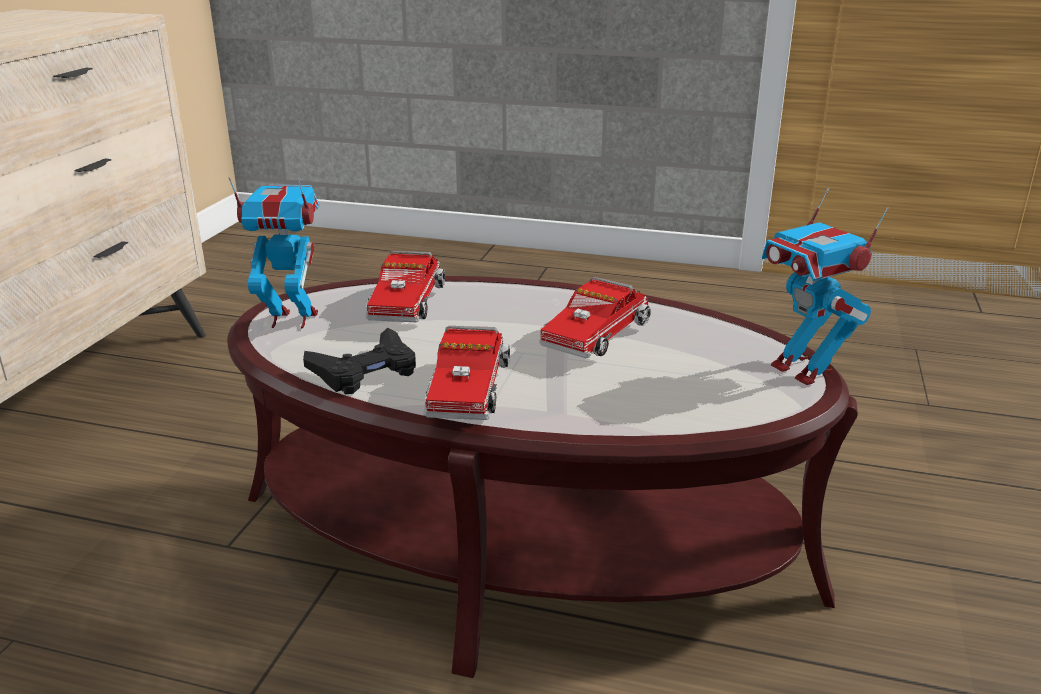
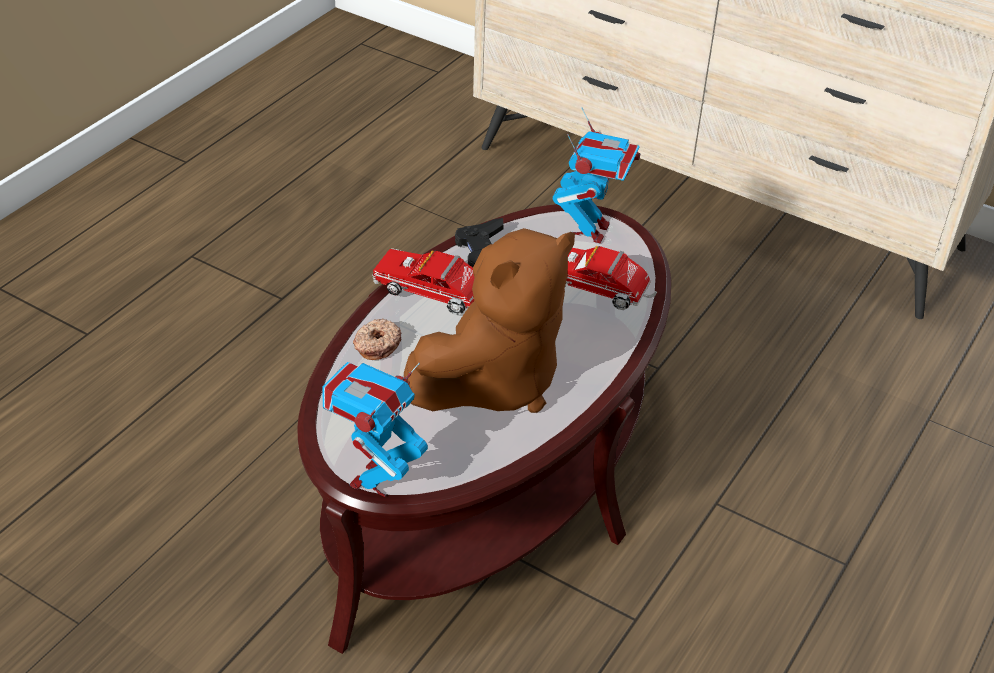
camera: 105 degrees right, 15 degrees up
toy truck [539,277,651,358] -> brown plush toy [404,228,575,413]
toy robot [762,188,888,385] -> toy robot turned 45 degrees counterclockwise [322,362,428,497]
none -> donut [353,318,401,360]

